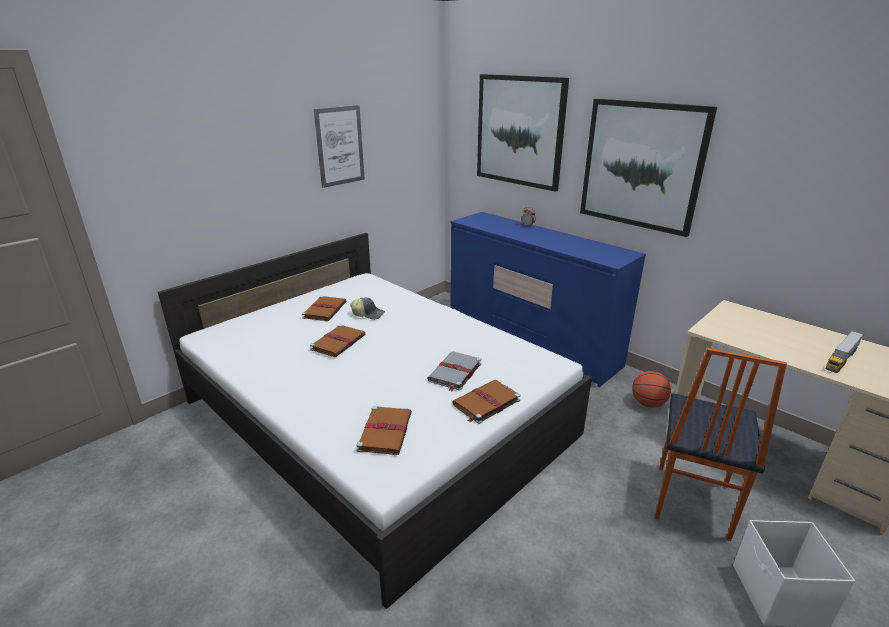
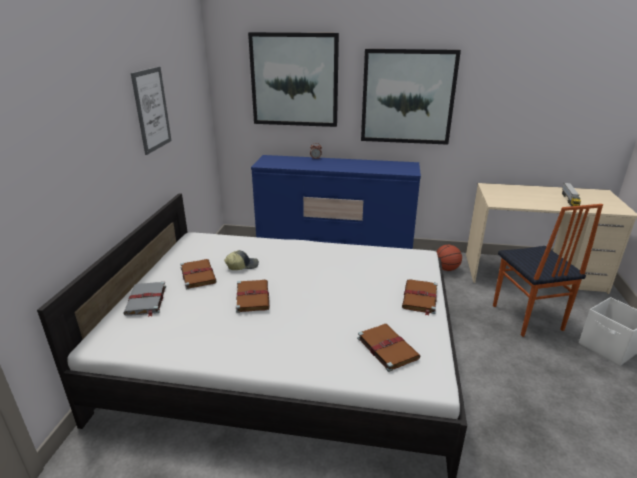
camera: 35 degrees left, 0 degrees up
grey book [427,352,482,391] -> grey book moved to [123,282,166,317]

